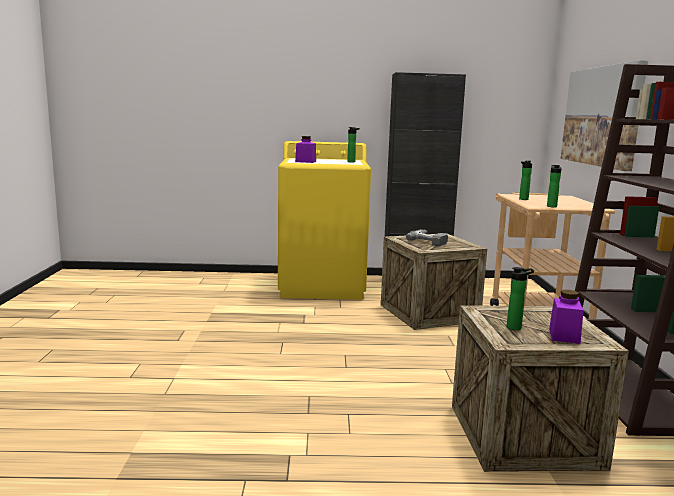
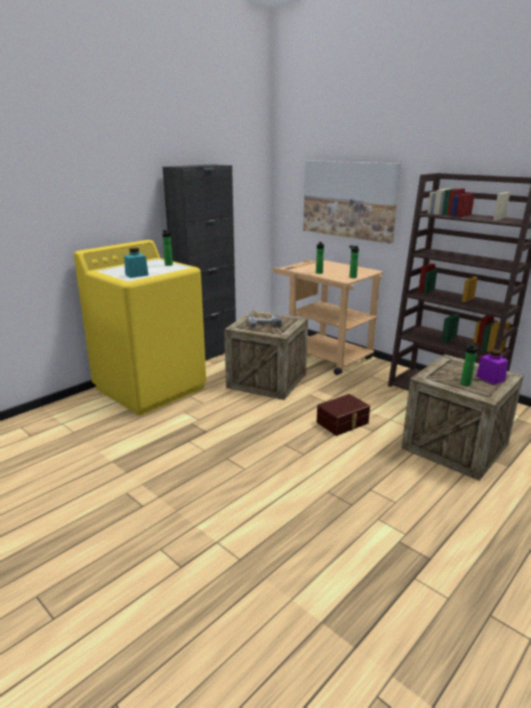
camera: 45 degrees left, 10 degrees up
purple jar [295,136,316,163] -> turquoise jar [124,248,148,278]
none -> brown storage box [317,394,370,436]

